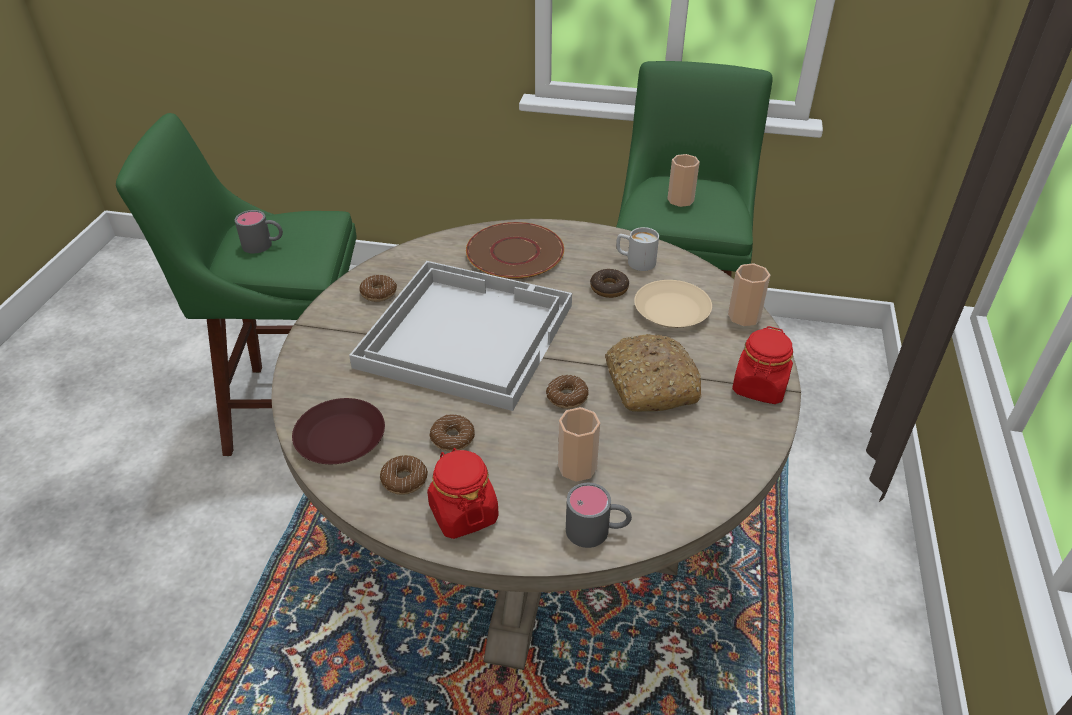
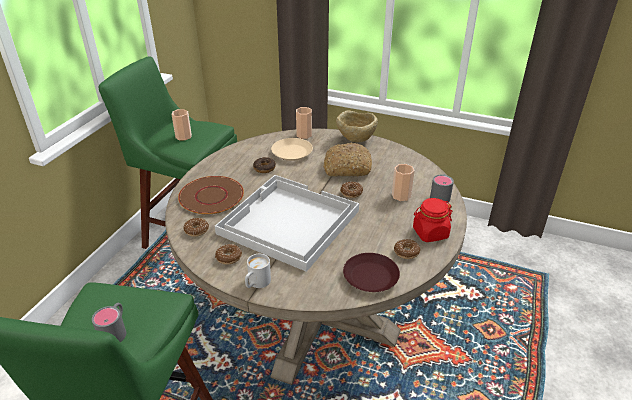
camera: 80 degrees left, 5 degrees down
donut [429,414,475,452] -> donut moved to [183,218,209,237]
white mug [616,227,659,271] -> white mug moved to [245,254,271,288]
red jar [732,326,793,404] -> beige bowl [336,111,378,142]

